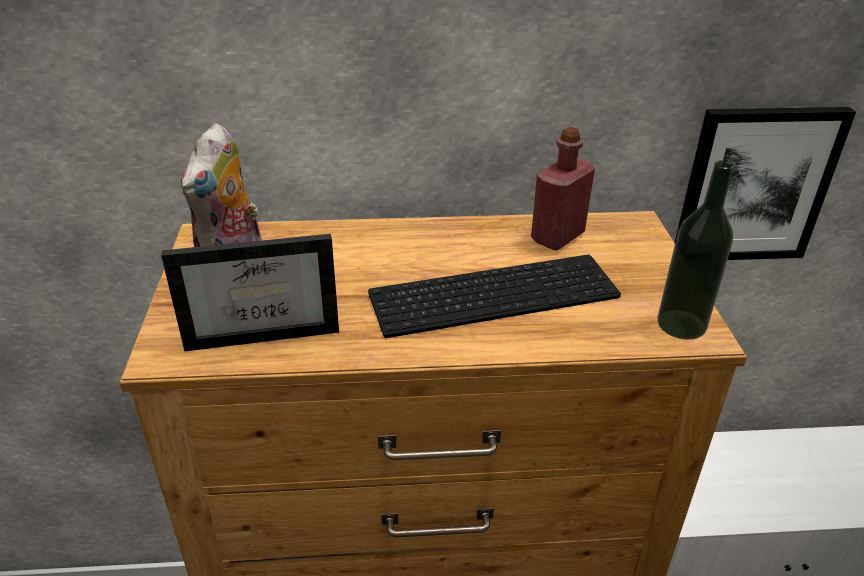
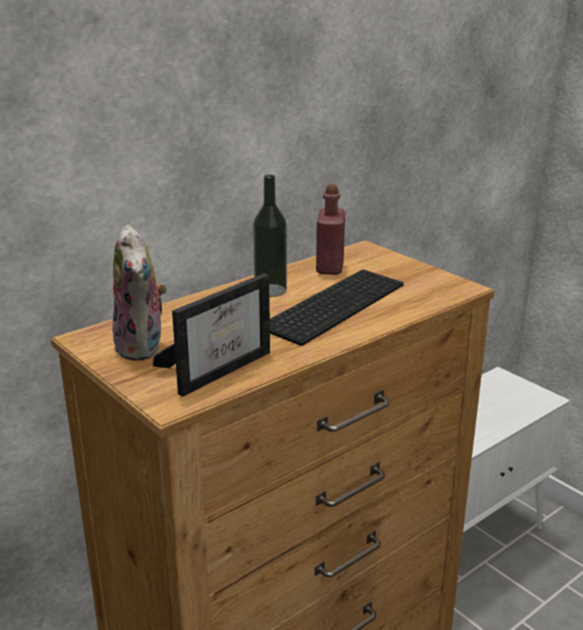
camera: 35 degrees left, 10 degrees down
bottle [657,160,734,340] -> bottle moved to [253,175,287,297]
picture [674,107,856,260] -> none

